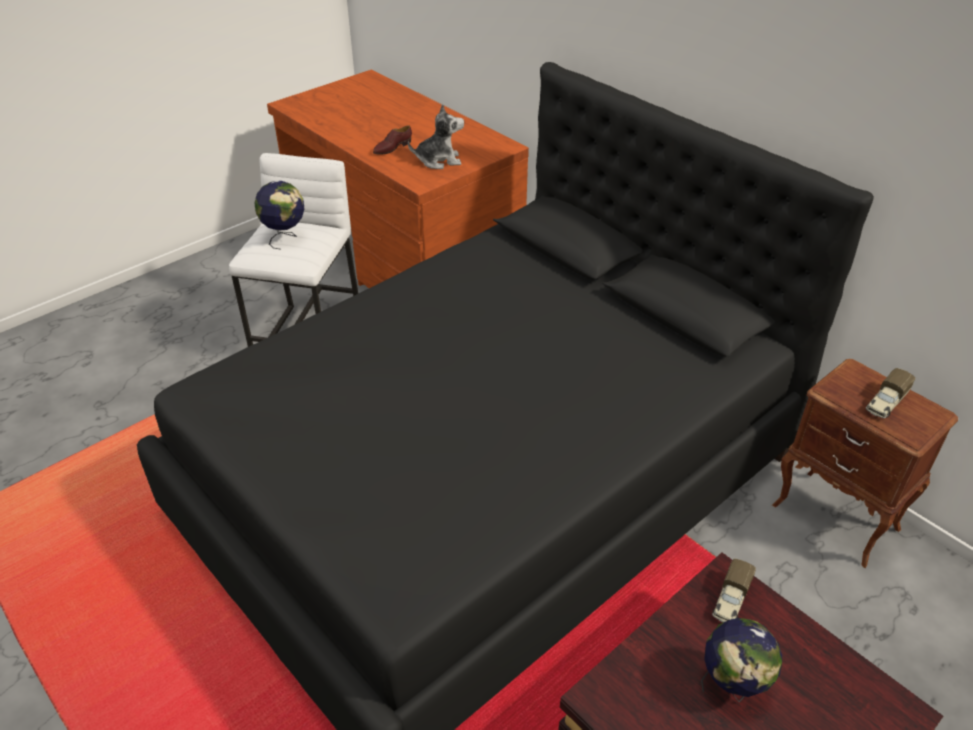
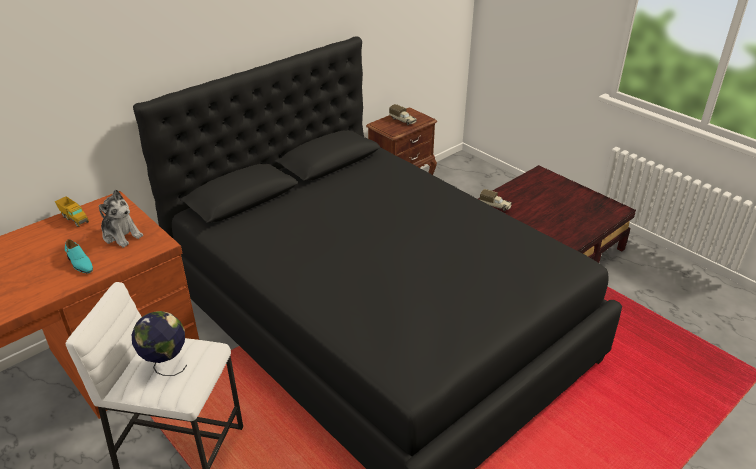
camera: 90 degrees left, 5 degrees down
brown shoe [373,125,412,155] -> turquoise shoe [65,239,93,273]
plush toy [408,104,464,169] -> plush toy turned 135 degrees clockwise [99,189,143,247]
globe [701,618,782,702] -> none
none -> toy truck [55,196,89,227]

